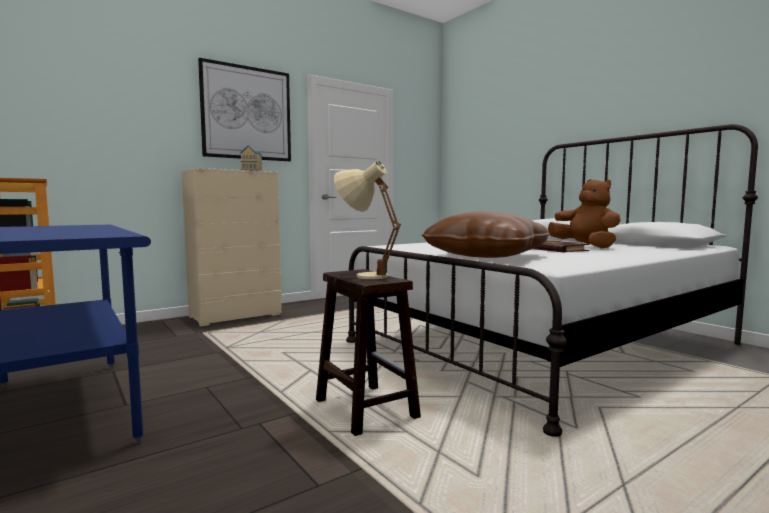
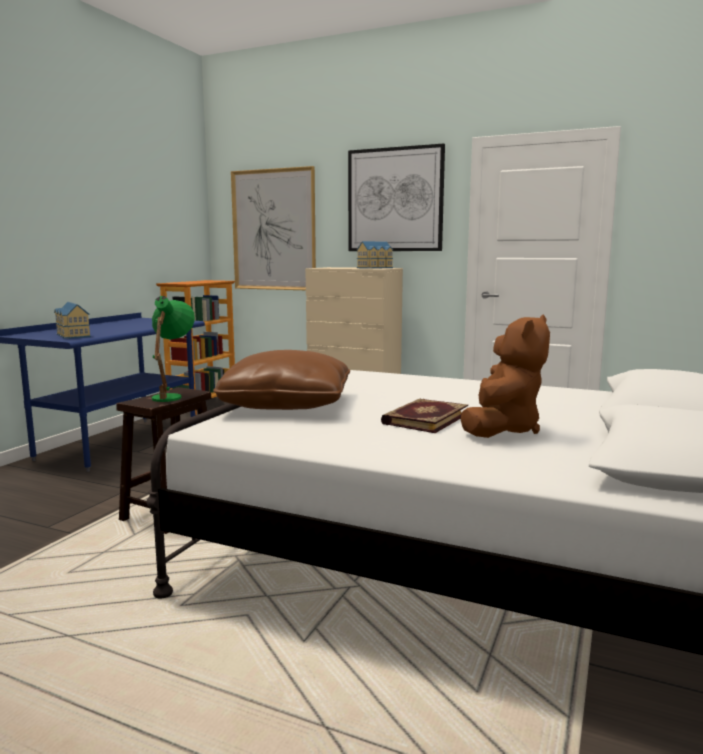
camera: 60 degrees right, 5 degrees up
beige table lamp [334,161,401,279] -> green table lamp [152,296,195,402]
none -> toy house [54,302,91,339]
none -> picture [231,166,316,290]

